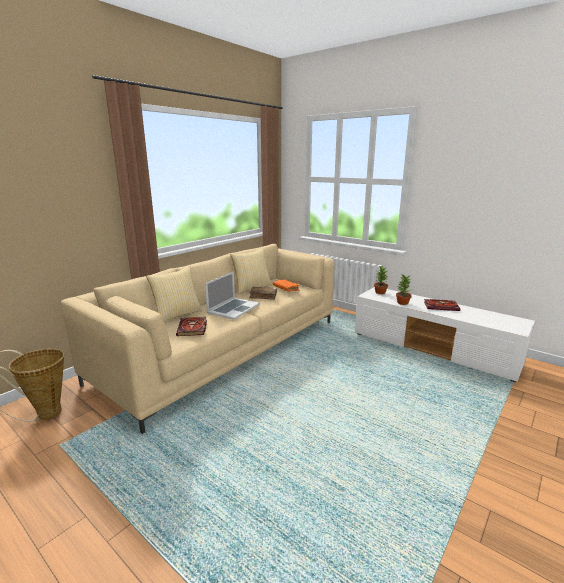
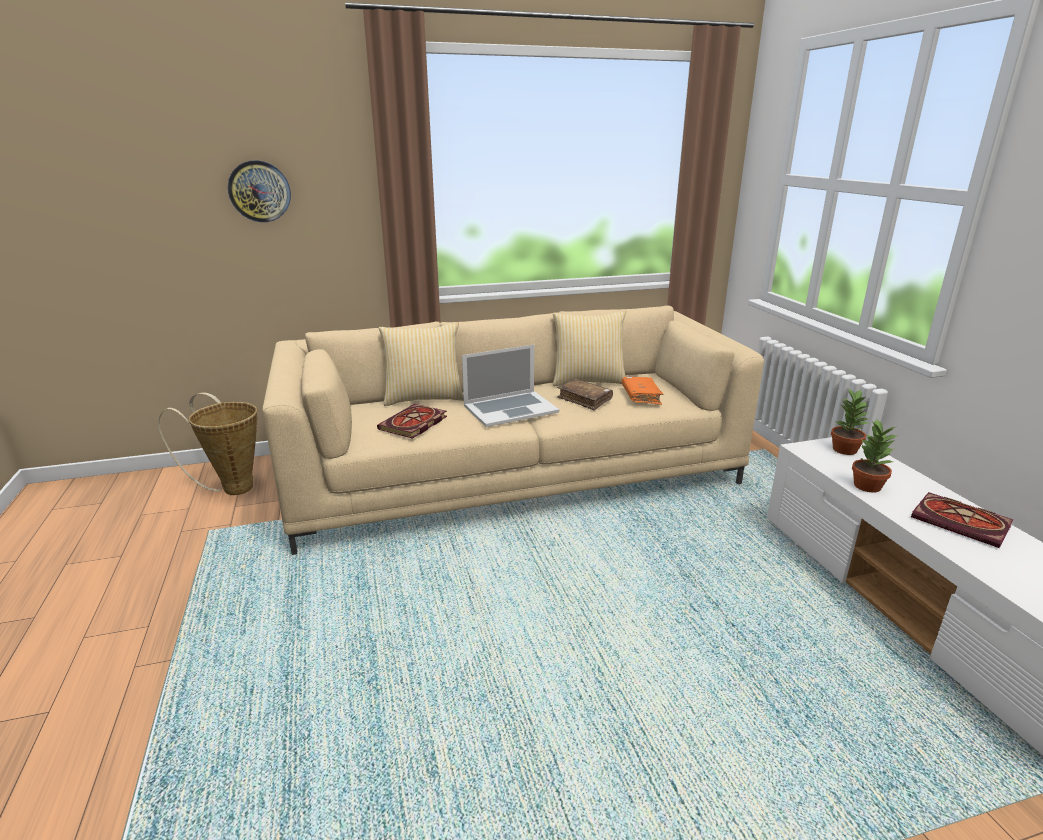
camera: 35 degrees right, 5 degrees up
none -> wall clock [228,160,291,222]

